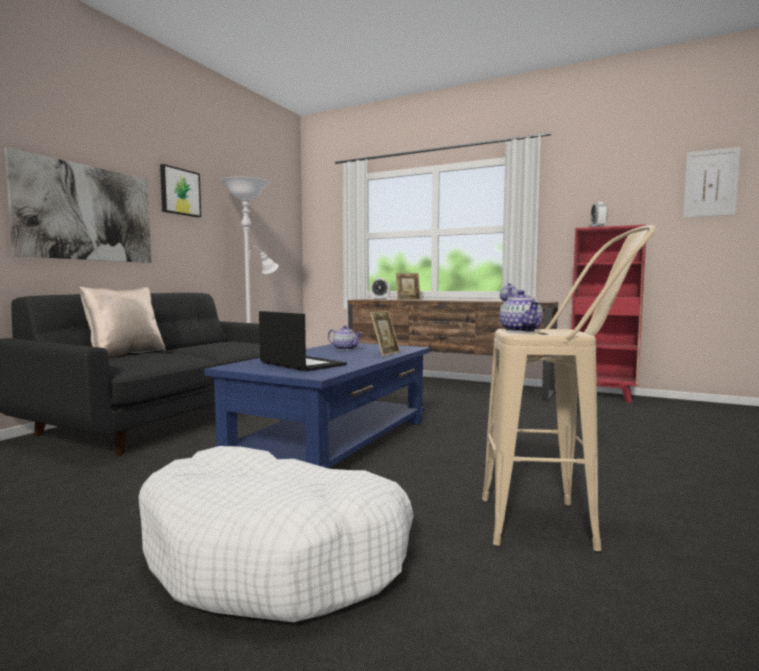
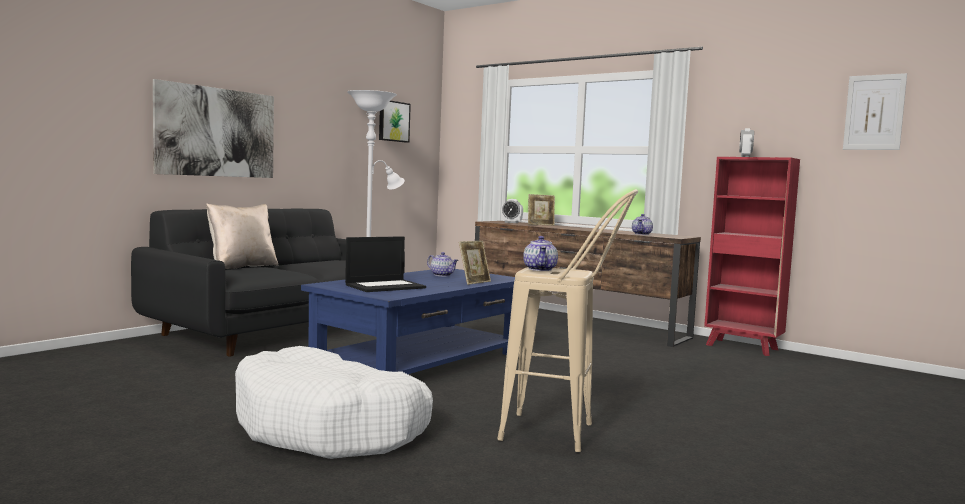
camera: 10 degrees right, 0 degrees up
picture [160,164,201,217] -> picture moved to [379,101,411,143]
laptop [259,311,347,372] -> laptop turned 90 degrees clockwise [345,236,426,292]

